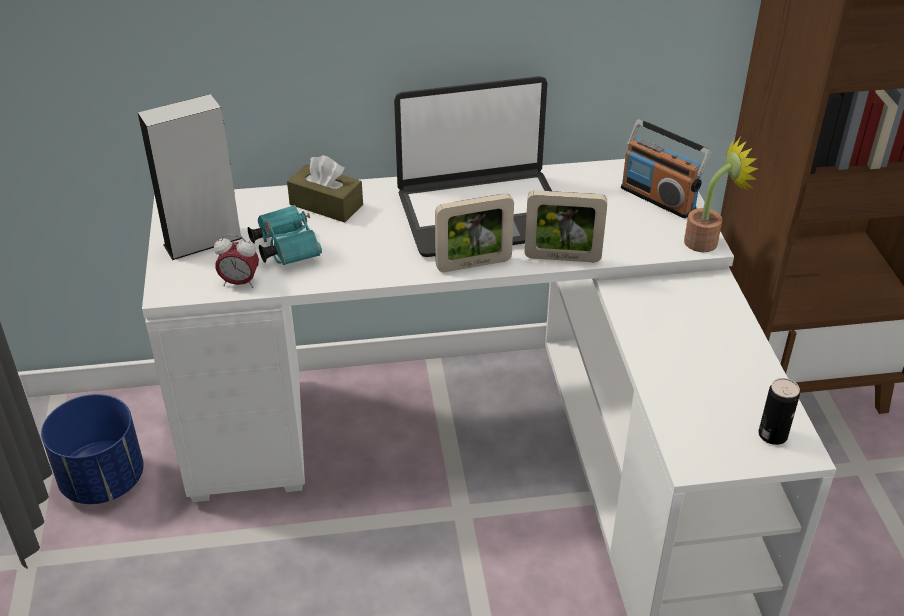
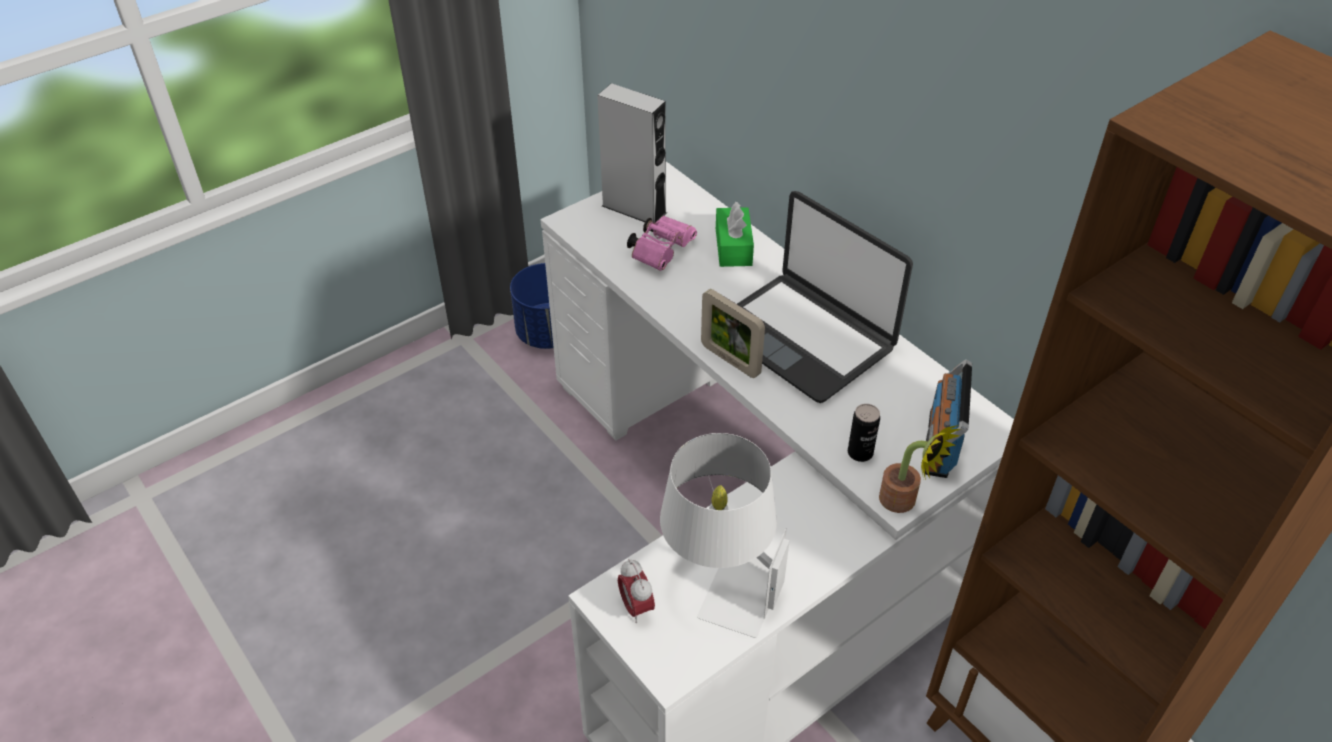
camera: 60 degrees right, 5 degrees up
alarm clock [214,235,259,288] -> alarm clock moved to [618,559,655,623]
turquoise binoculars [248,205,322,265] -> pink binoculars [627,216,697,271]
brown tissue box [287,155,363,223] -> green tissue box [716,202,754,267]
picture frame [525,190,607,262] -> none
can [758,378,800,445] -> can moved to [848,404,880,462]
none -> white table lamp [660,433,790,638]

